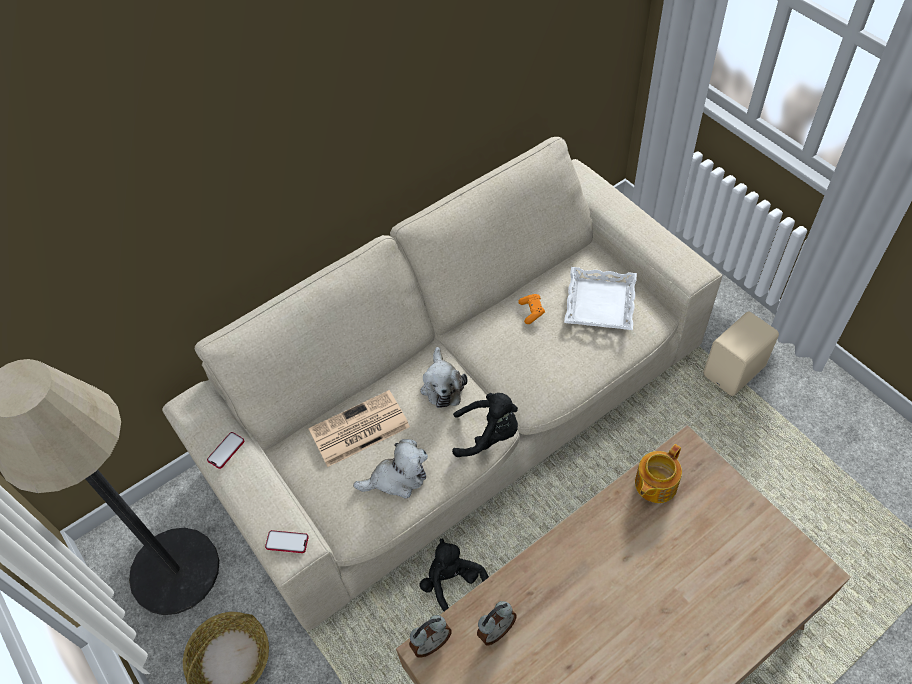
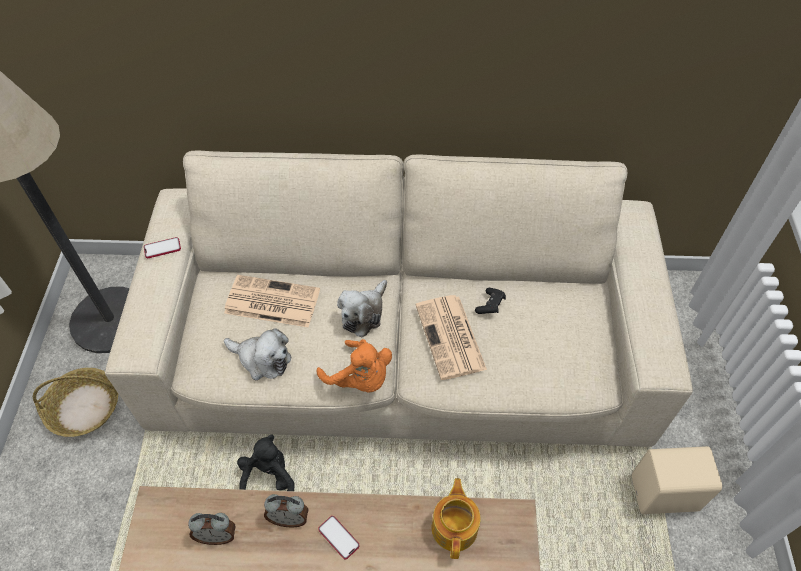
camera: 35 degrees right, 0 degrees up
phone [265,530,309,553] -> phone moved to [318,516,360,559]
alarm clock [409,615,452,658] -> alarm clock moved to [264,494,309,527]
black plush toy [452,393,518,457] -> orange plush toy [317,339,392,393]
orange game controller [518,294,545,324] -> black game controller [475,288,506,314]
white tray [564,267,637,330] -> none
teapot [635,444,682,503] -> teapot turned 105 degrees clockwise [432,478,480,559]
none -> newspaper [416,295,487,380]

